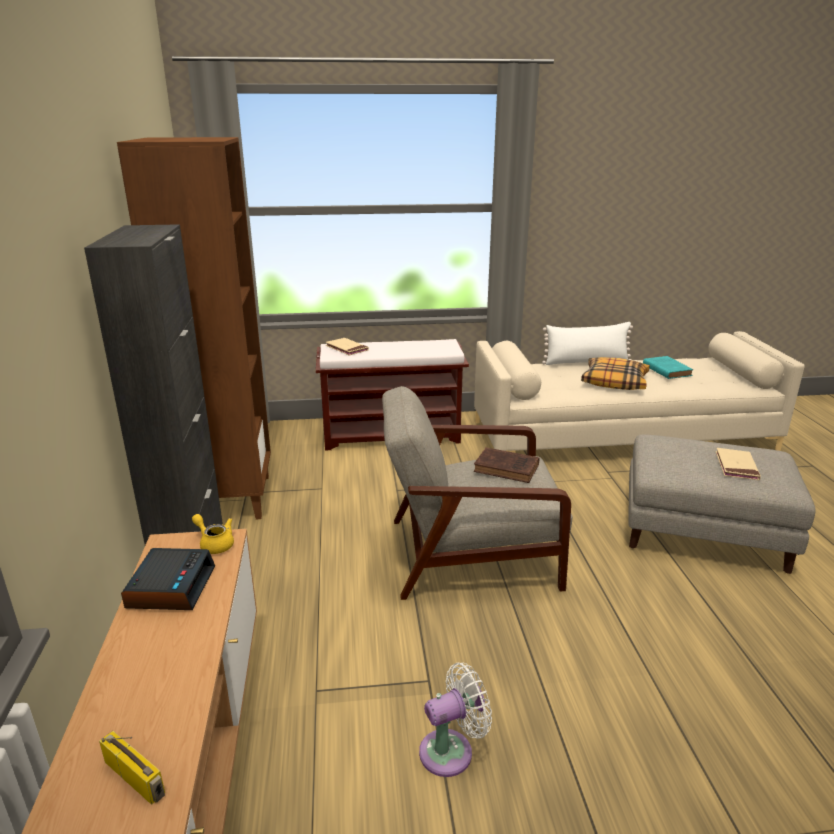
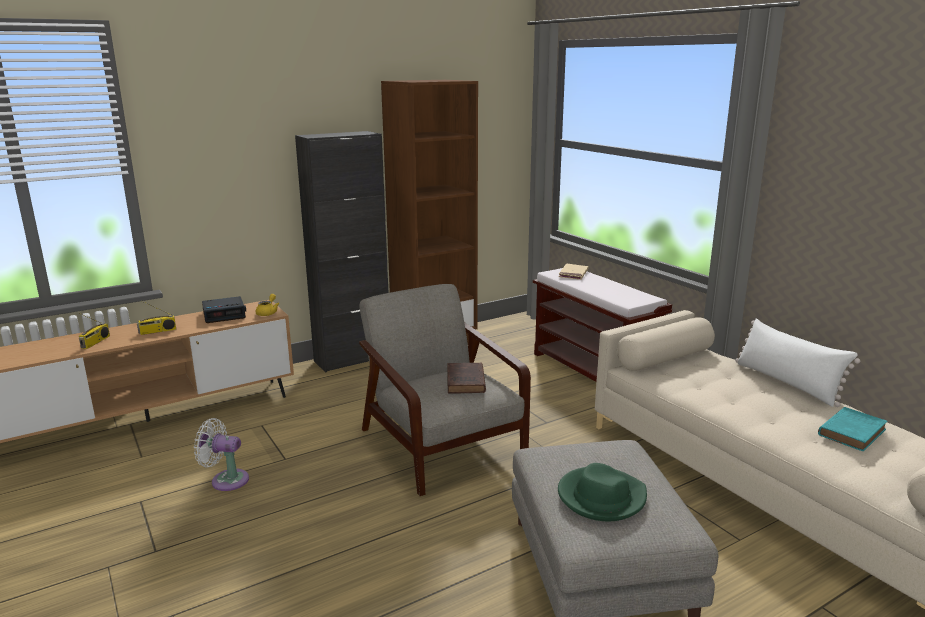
camera: 65 degrees right, 5 degrees down
white fan [419,663,492,777] -> white fan turned 150 degrees clockwise [194,418,249,491]
pillow [581,357,650,390] -> none
beige book [716,448,761,480] -> green hat [558,463,647,521]
none -> radio [137,301,176,335]

